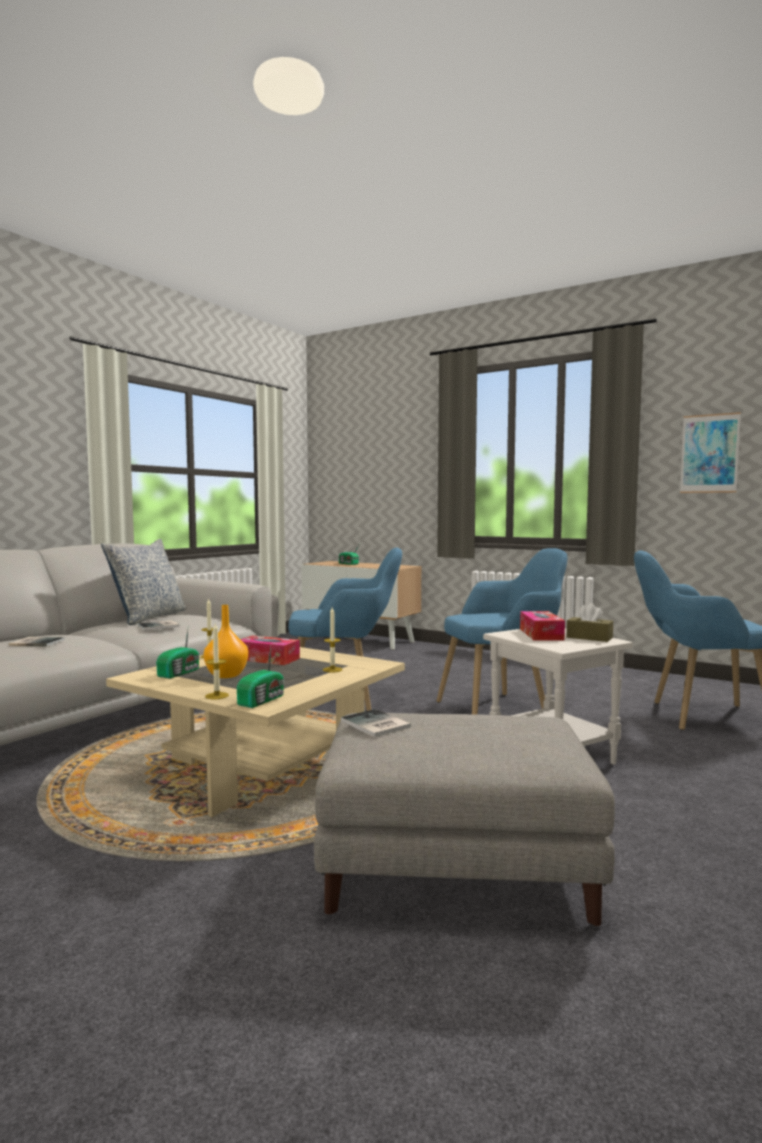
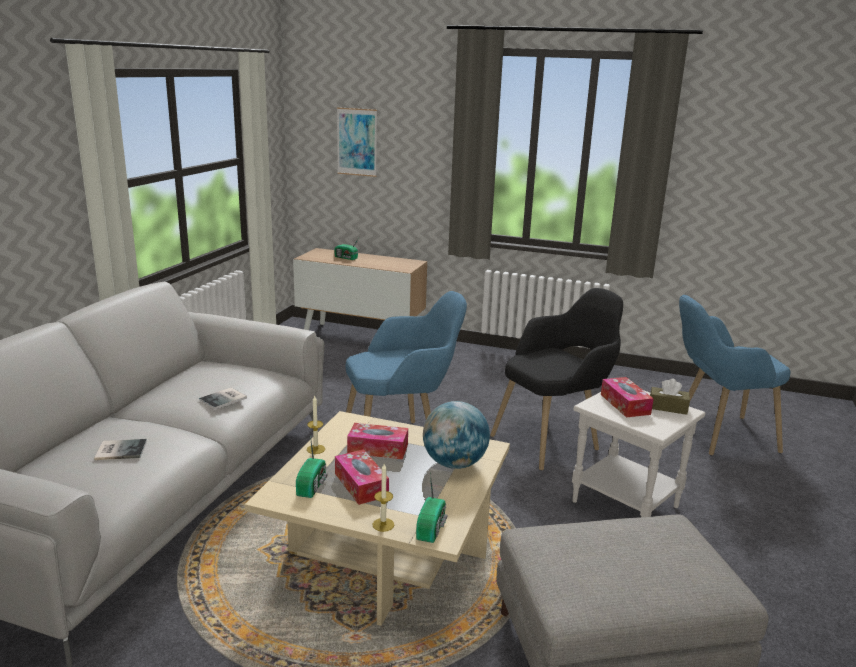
camera: 15 degrees left, 15 degrees up
pillow [101,539,186,625] -> none
orange vase [203,605,249,678] -> tissue box [335,449,389,505]
candle [323,607,343,673] -> globe [423,401,490,469]
book [341,709,411,737] -> none
blue armchair [437,548,567,714] -> black armchair [490,288,623,471]
picture [680,412,741,493] -> picture moved to [337,107,377,177]

